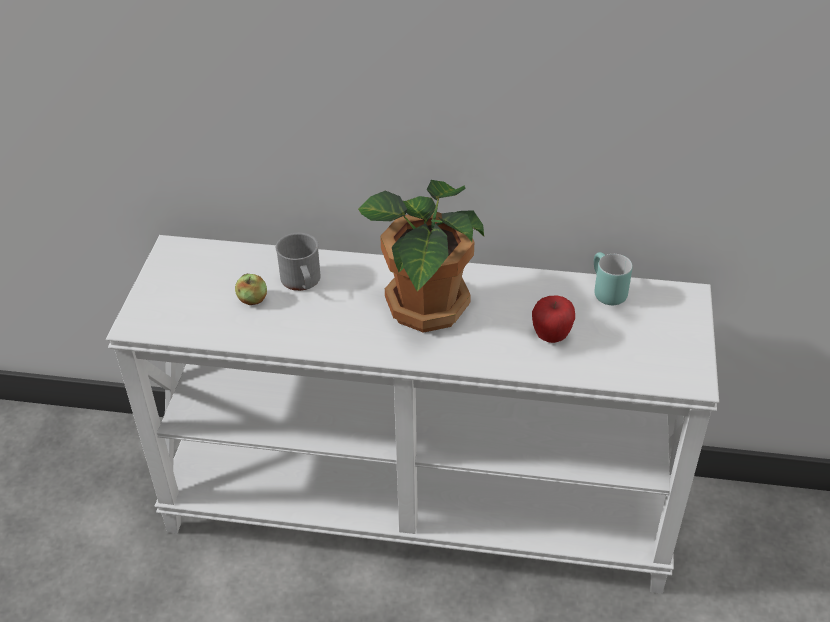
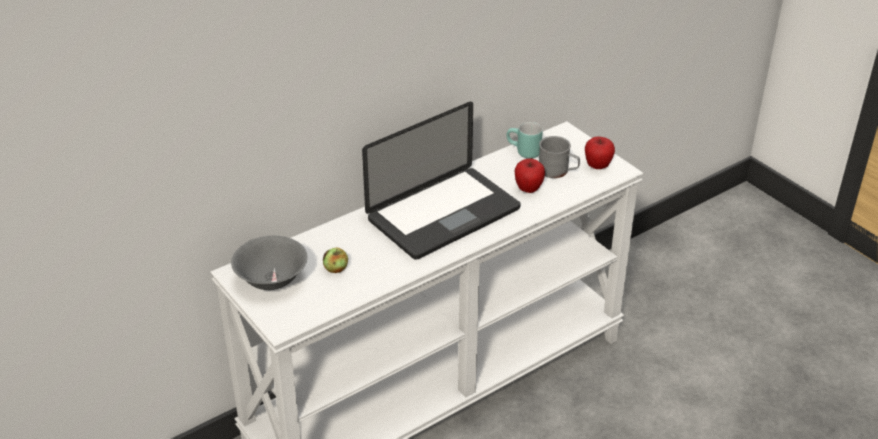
camera: 45 degrees left, 5 degrees down
grey mug [276,233,321,291] -> grey mug moved to [539,136,580,178]
potted plant [358,180,484,333] -> laptop [362,102,520,260]
none -> grey bowl [231,236,307,290]
none -> apple [585,137,615,169]

